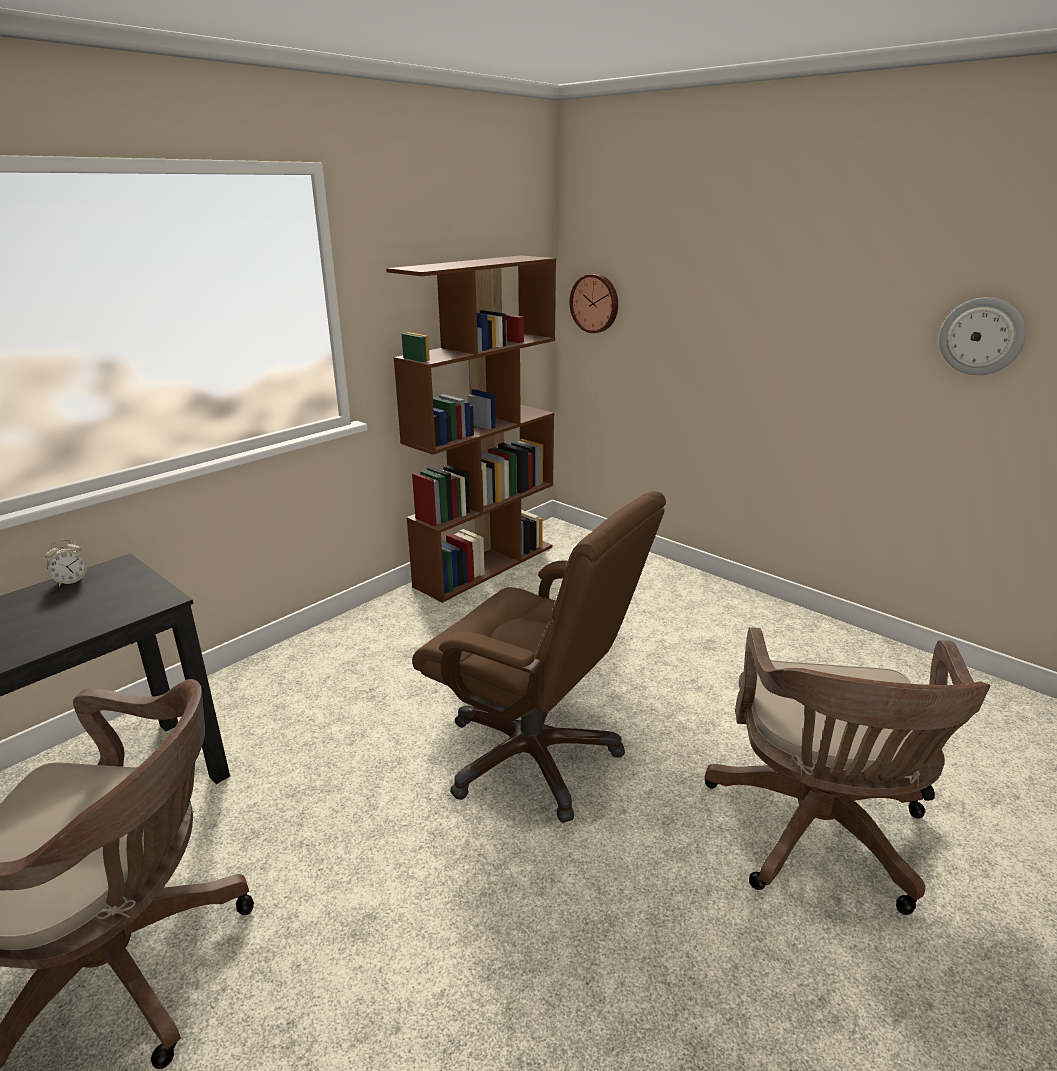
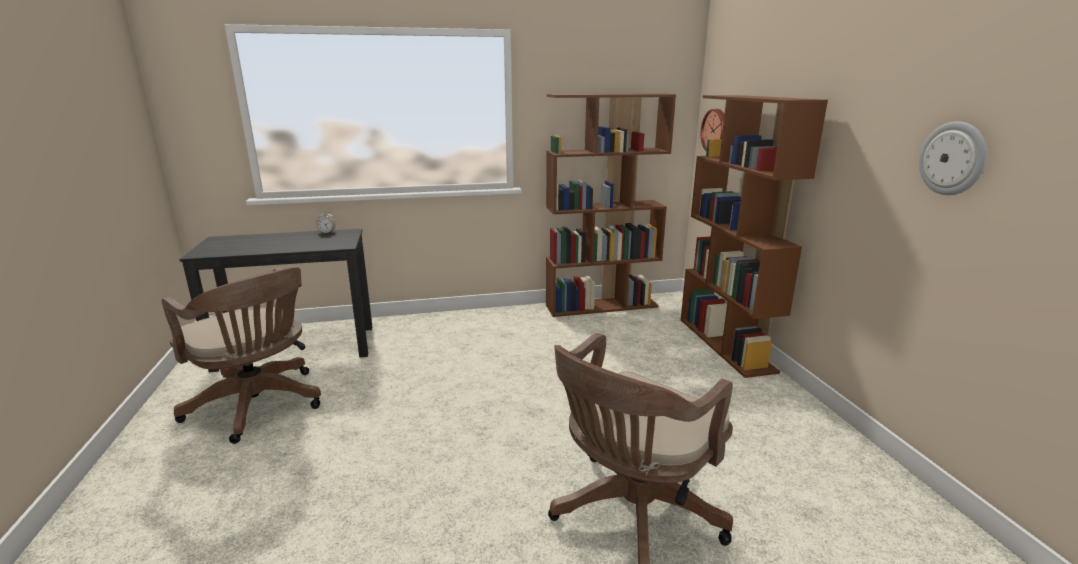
camera: 35 degrees right, 5 degrees down
brown office chair [412,491,666,823] -> none
none -> brown bookcase [681,95,828,378]

